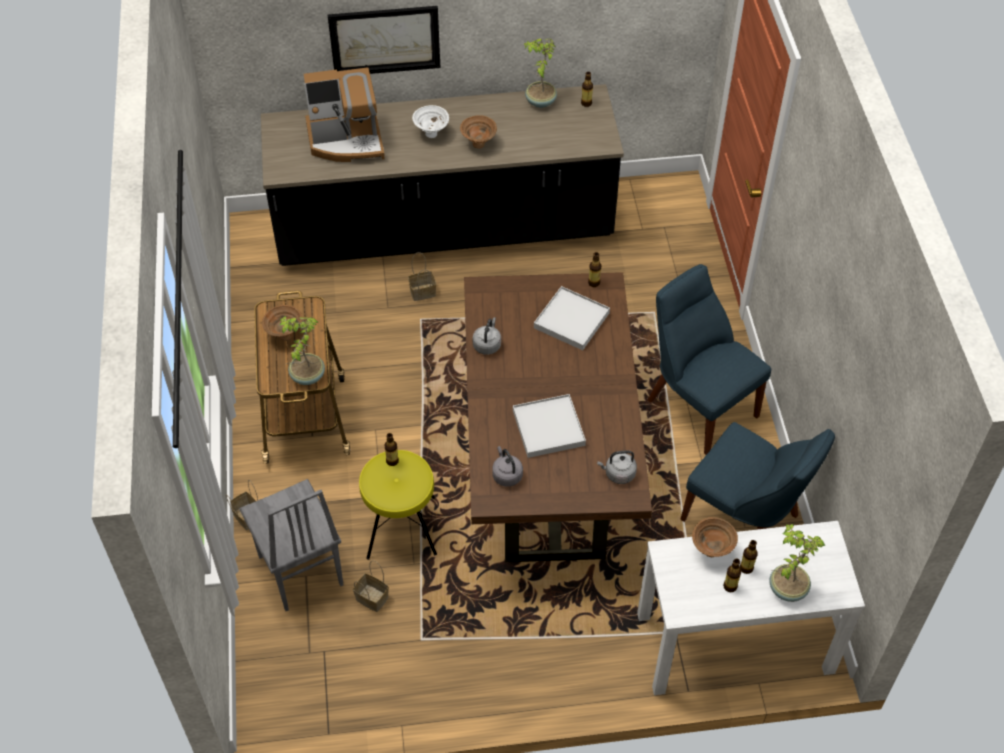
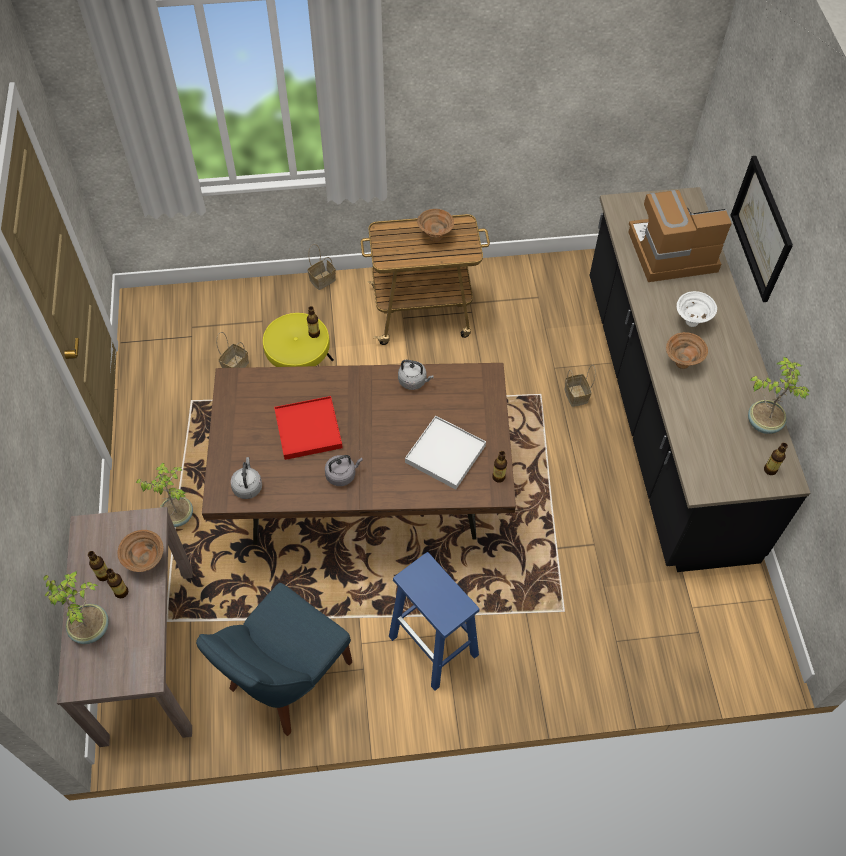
camera: 90 degrees right, 5 degrees up
grey chair [239,479,344,611] -> none
potted plant [279,316,325,385] -> potted plant moved to [136,462,193,527]
coffee machine [304,67,385,162] -> coffee machine turned 90 degrees clockwise [628,190,732,282]
grey kettle [492,446,523,487] -> grey kettle moved to [325,455,363,486]
white tray [513,394,586,458] -> red tray [274,396,343,460]
white console table [637,521,865,695] -> brown console table [57,507,192,747]
blue chair [648,264,771,455] -> blue stool [389,552,479,691]

